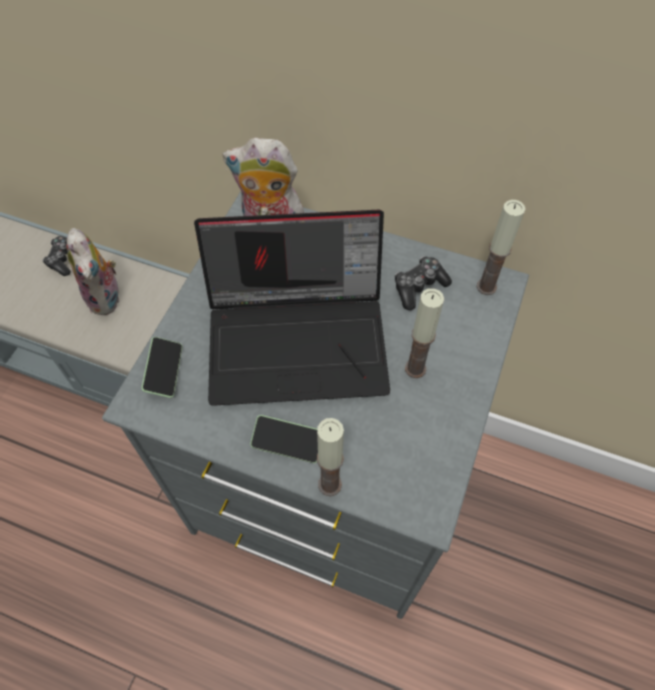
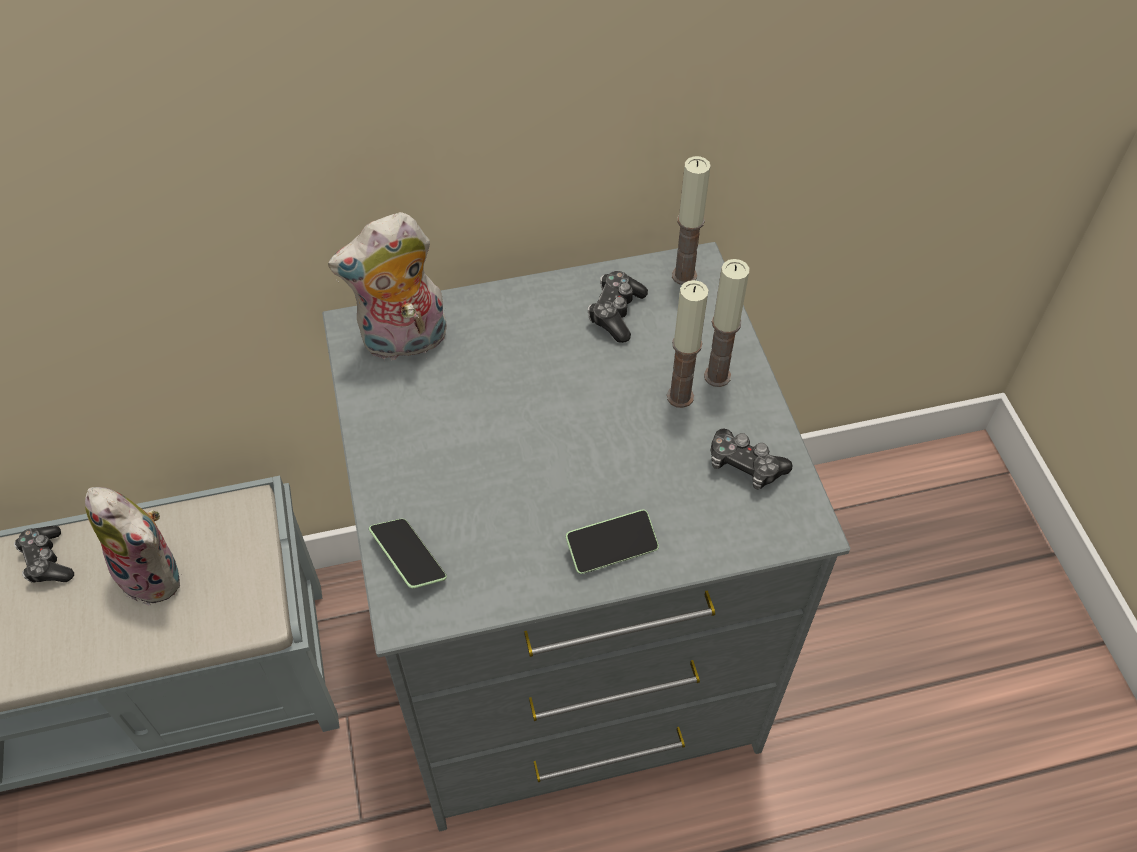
camera: 35 degrees left, 5 degrees down
laptop [194,210,390,405] -> none
candle [317,418,344,496] -> candle moved to [704,259,750,387]
none -> game controller [710,428,793,490]

